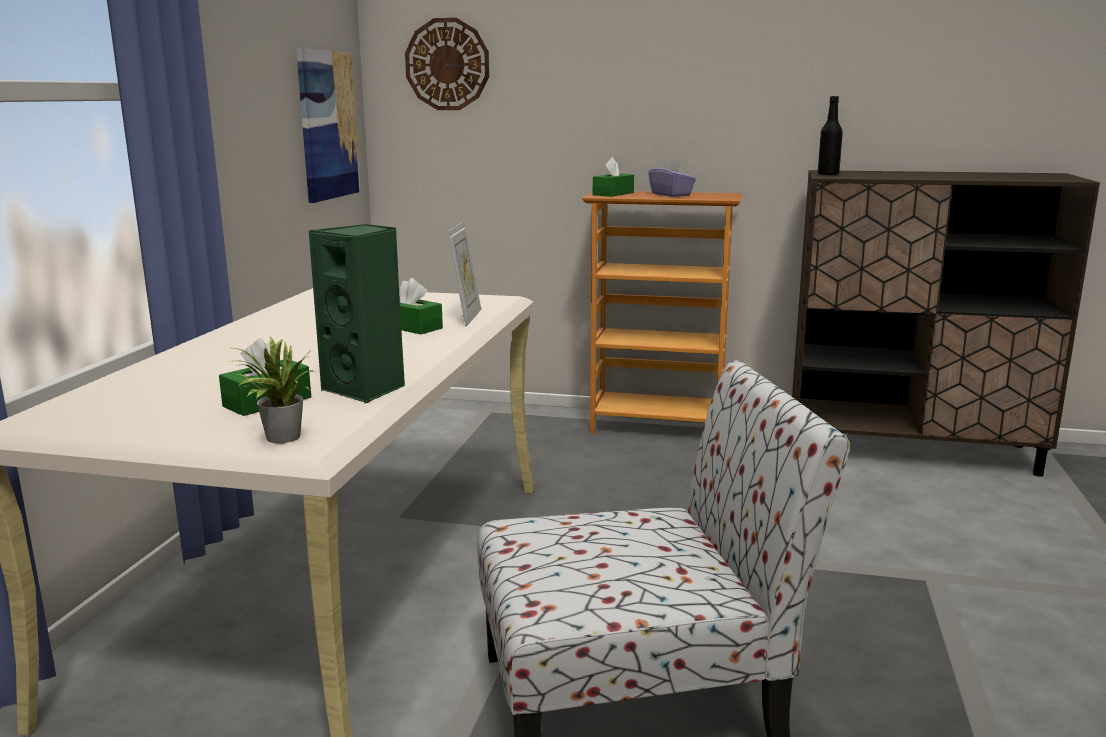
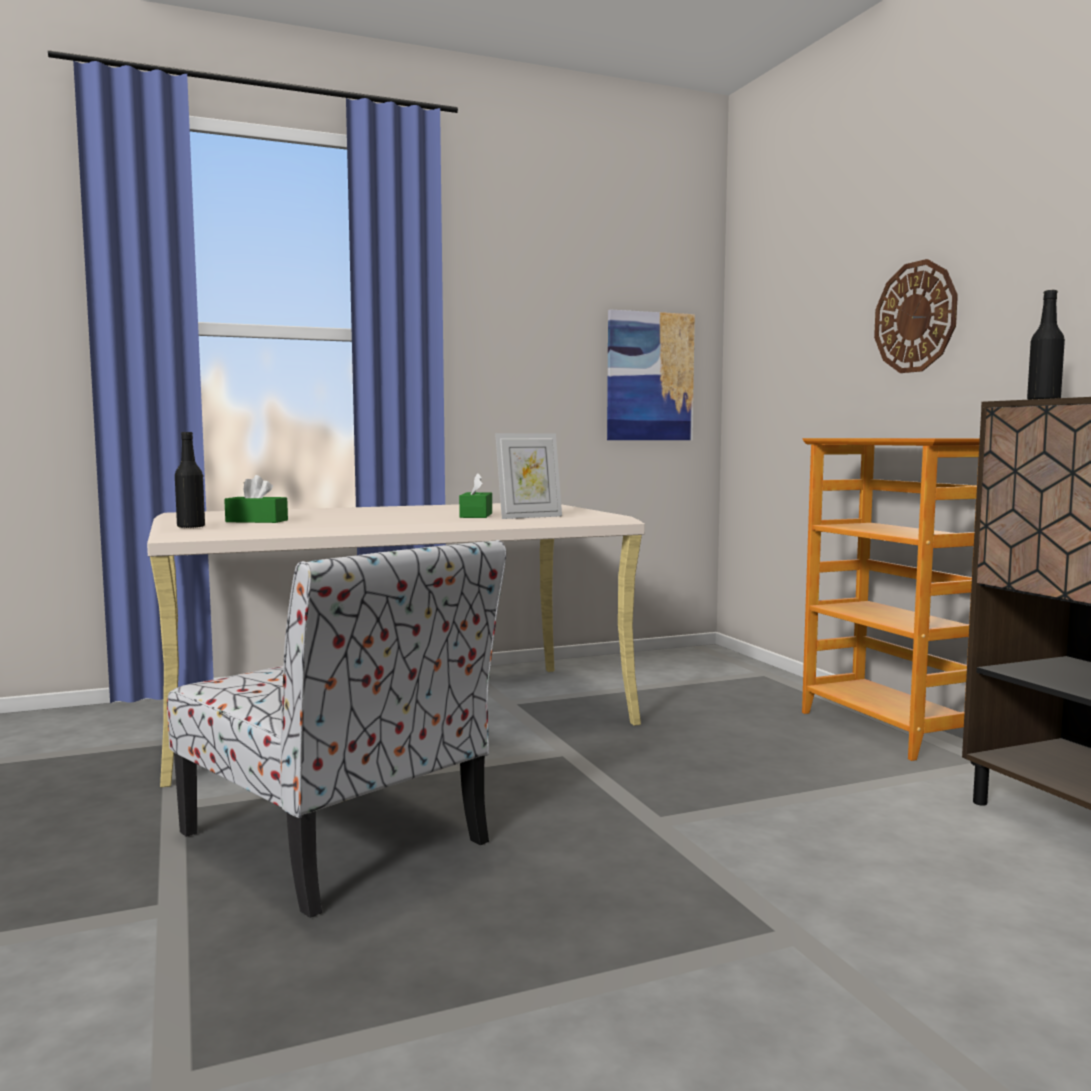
camera: 55 degrees right, 10 degrees down
potted plant [228,337,311,443] -> black bottle [175,432,205,528]
green speaker [309,224,405,404] -> none
wall clock [405,18,489,110] -> wall clock moved to [874,259,958,373]
green tissue box [593,157,634,197] -> none
purple tissue box [648,159,696,197] -> none

